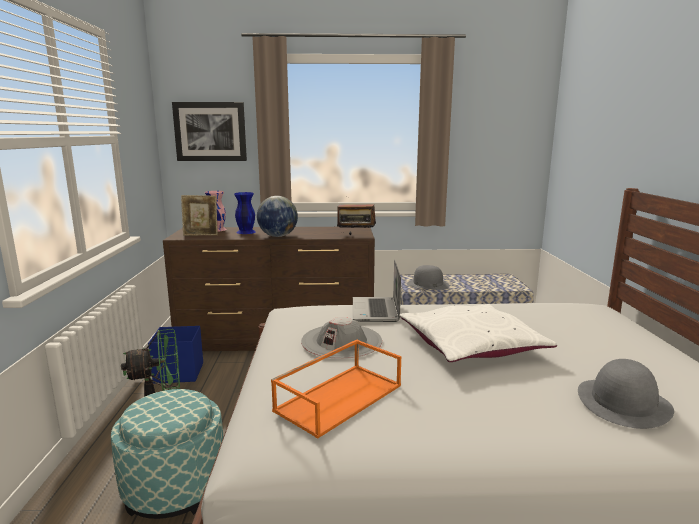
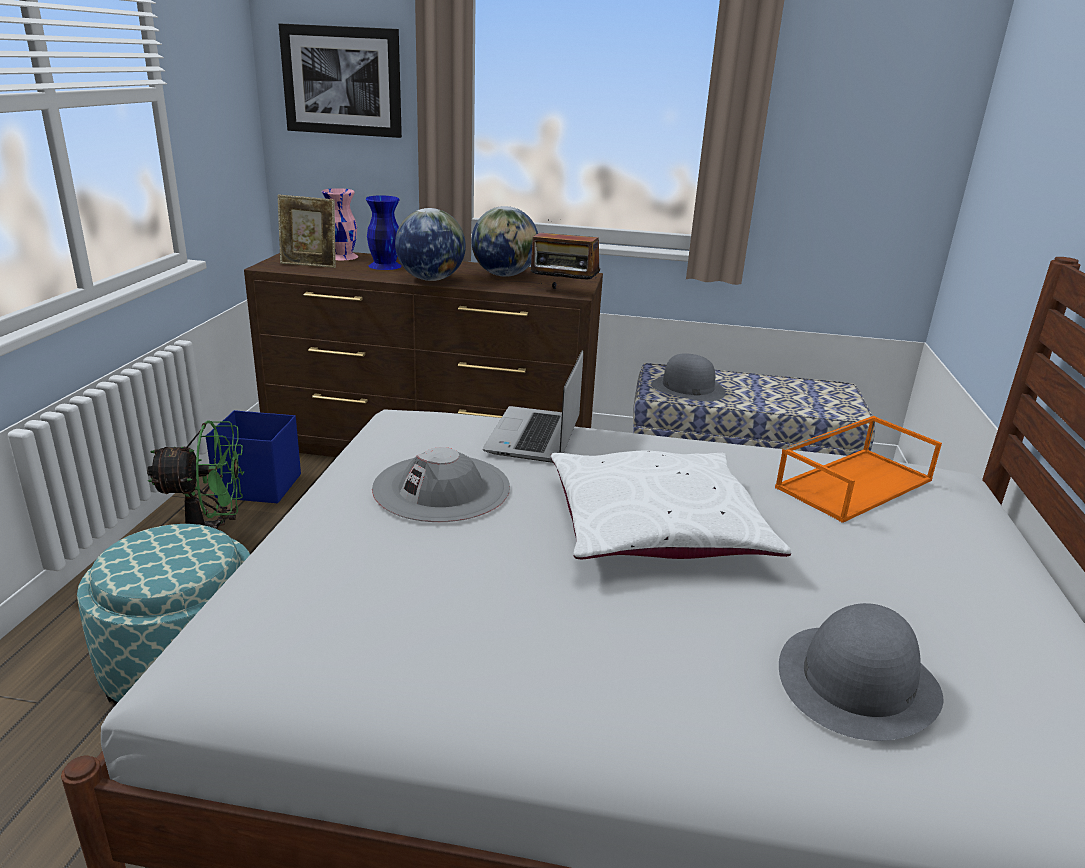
camera: 10 degrees right, 10 degrees up
orange tray [271,340,401,439] -> orange tray moved to [775,416,942,523]
none -> globe [471,206,538,277]

